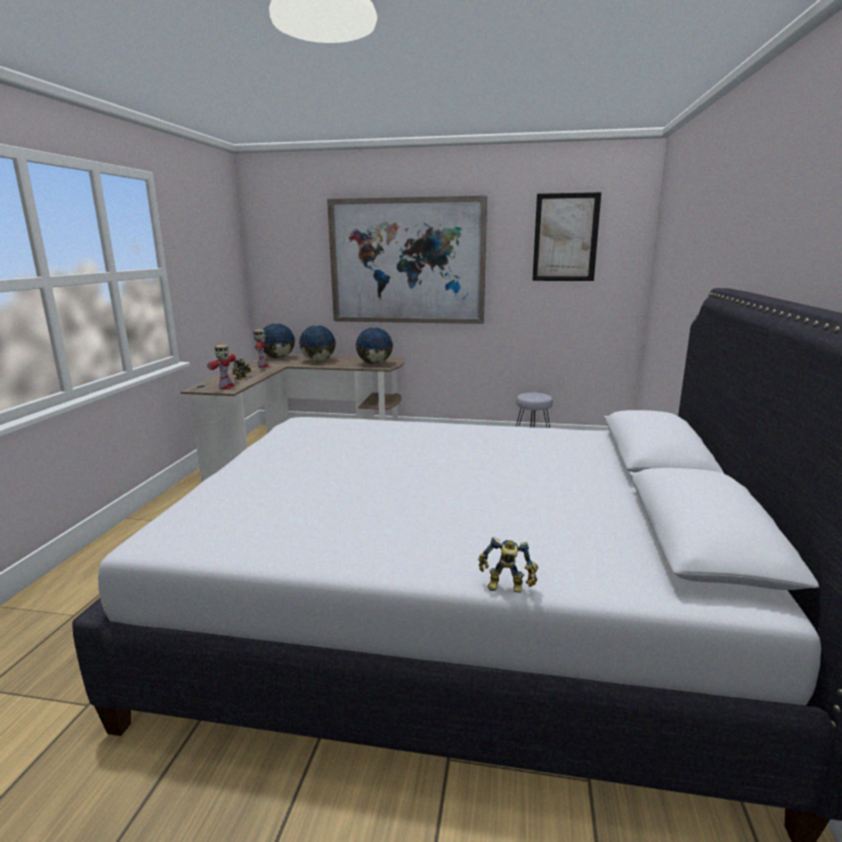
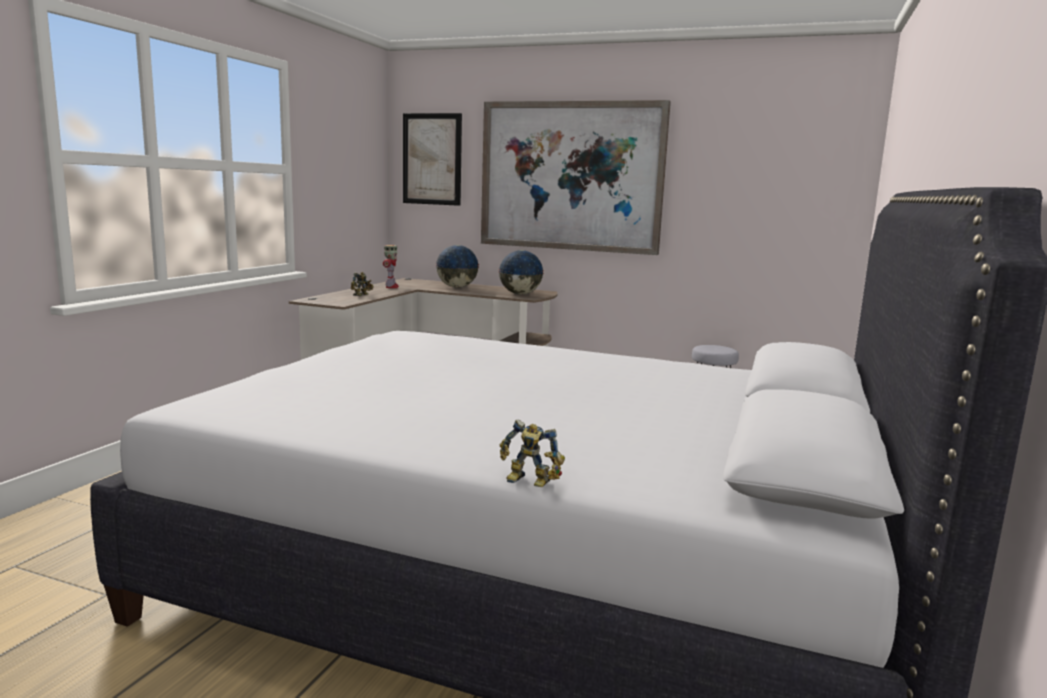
camera: 10 degrees right, 5 degrees down
toy robot [207,345,236,389] -> none
globe [263,323,295,358] -> none
picture [532,192,601,281] -> picture moved to [403,113,462,206]

